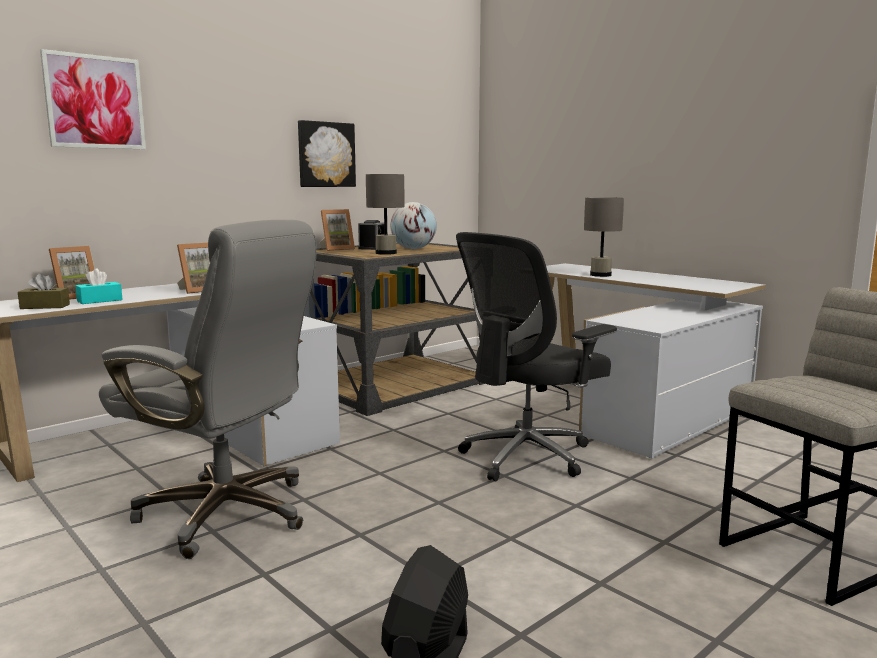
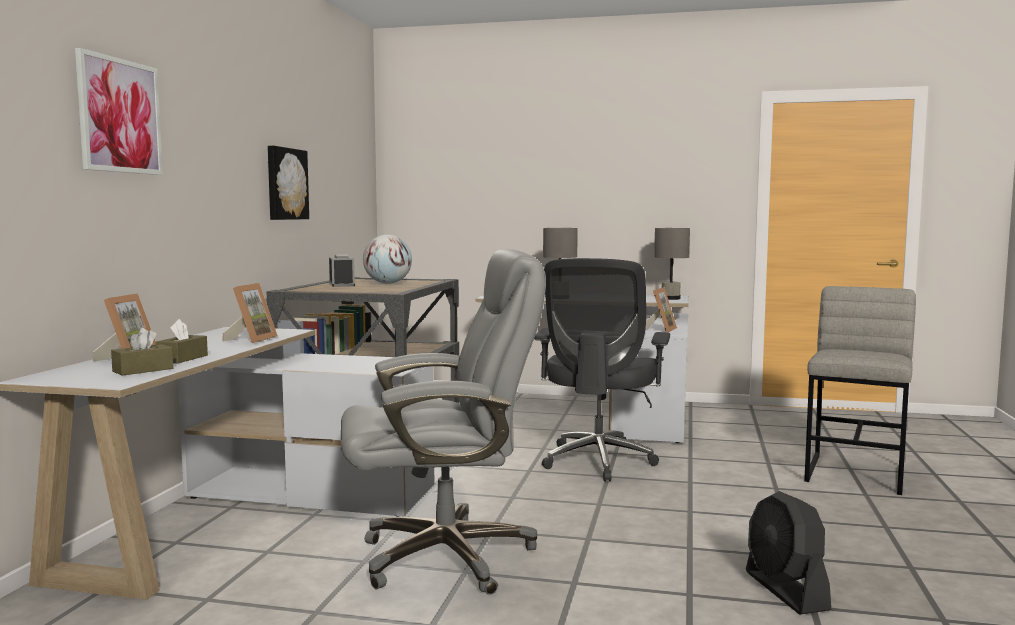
camera: 35 degrees left, 5 degrees down
turquoise tissue box [75,268,123,304] -> brown tissue box [156,319,208,363]
picture frame [320,209,355,251] -> picture frame moved to [645,287,677,332]
grey table lamp [366,174,404,255] -> grey table lamp moved to [654,228,690,300]

